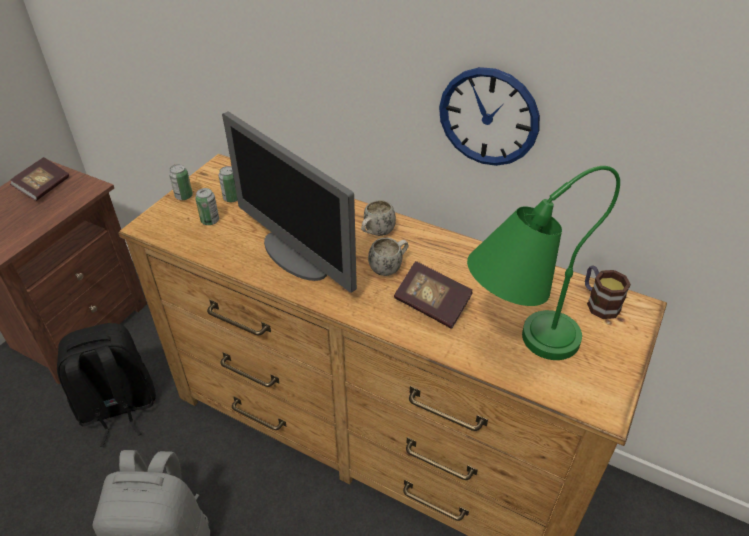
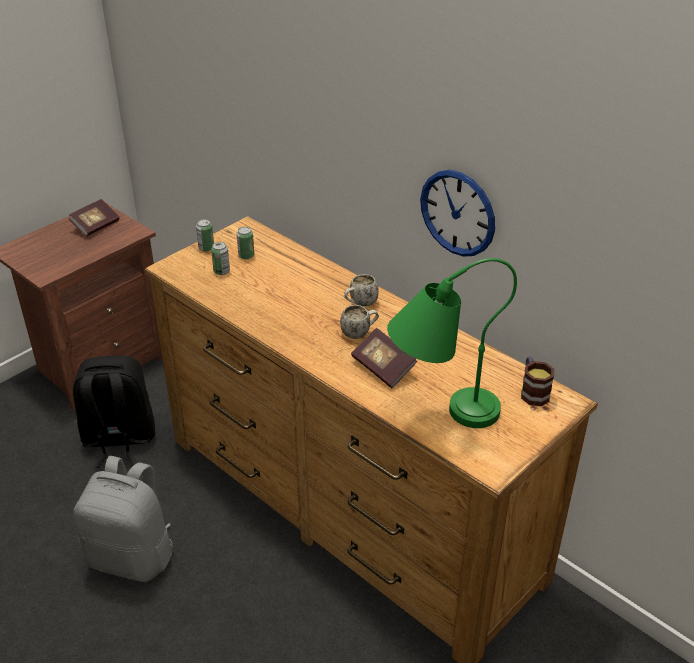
camera: 15 degrees right, 5 degrees down
monitor [222,111,357,293] -> none

